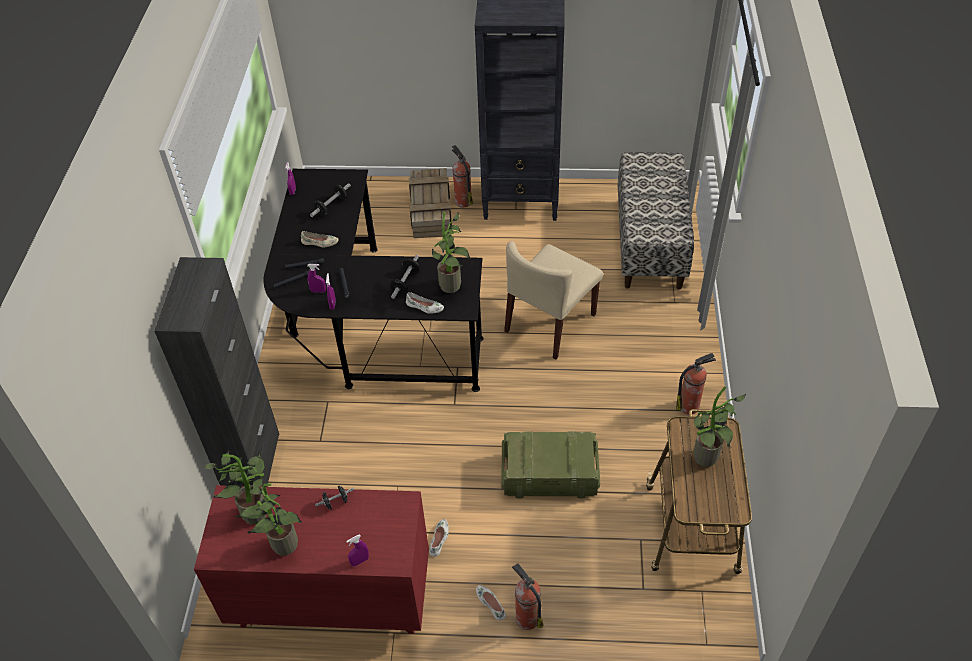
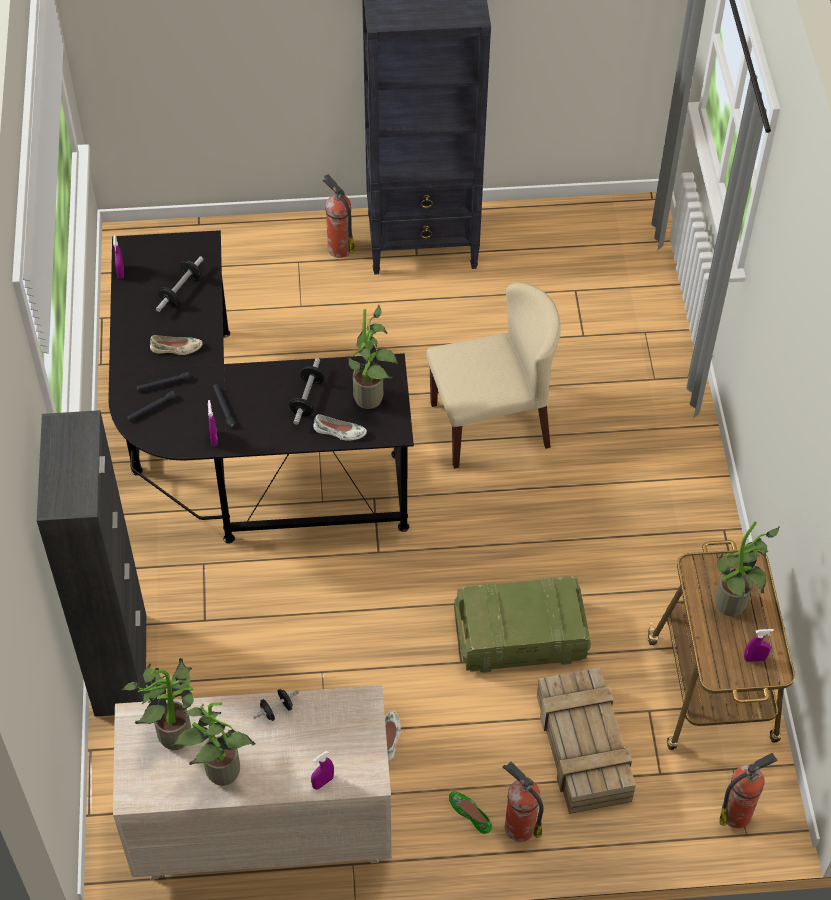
camera: 10 degrees left, 5 degrees up
red dresser [194,485,429,634] -> beige dresser [113,685,392,880]
purple spray bottle [307,264,326,293] -> purple spray bottle moved to [744,629,774,662]
crate [409,168,452,238] -> crate moved to [537,667,636,814]
white shoe [476,585,506,620] -> green shoe [449,791,492,834]
beige chair [504,241,603,360] -> beige chair turned 135 degrees counterclockwise [426,283,561,469]
bench [618,152,694,290] -> none
fire extinguisher [676,353,716,414] -> fire extinguisher moved to [719,753,778,828]

